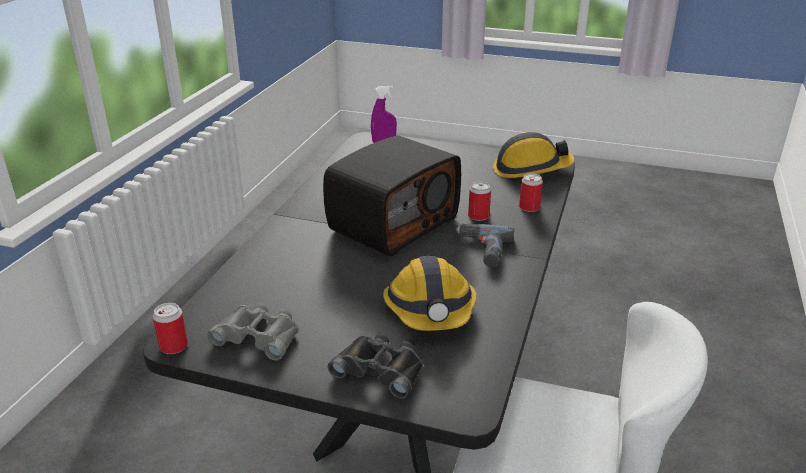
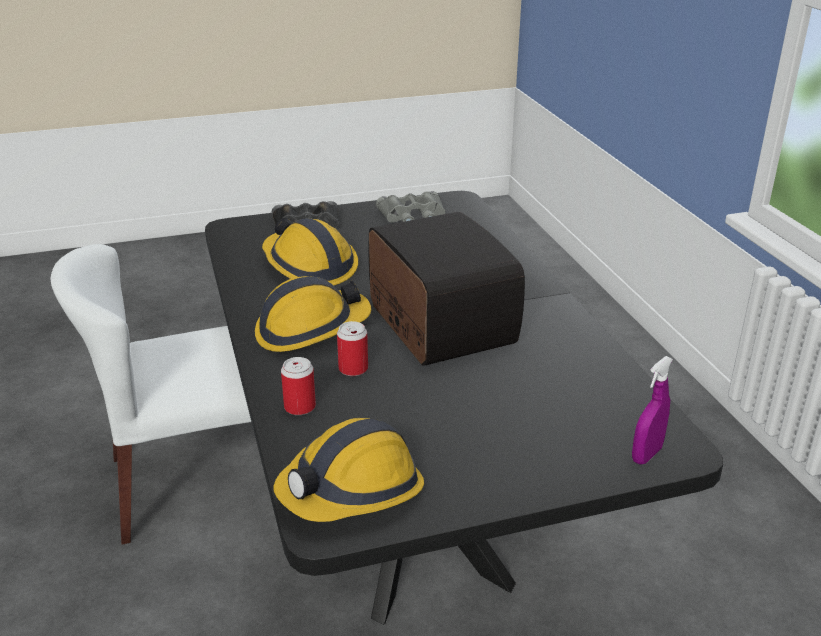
camera: 145 degrees right, 0 degrees up
can [153,303,188,354] -> none
radio [323,135,461,256] -> radio turned 150 degrees clockwise [369,212,525,366]
power drill [456,224,515,267] -> hard hat [255,276,371,352]

